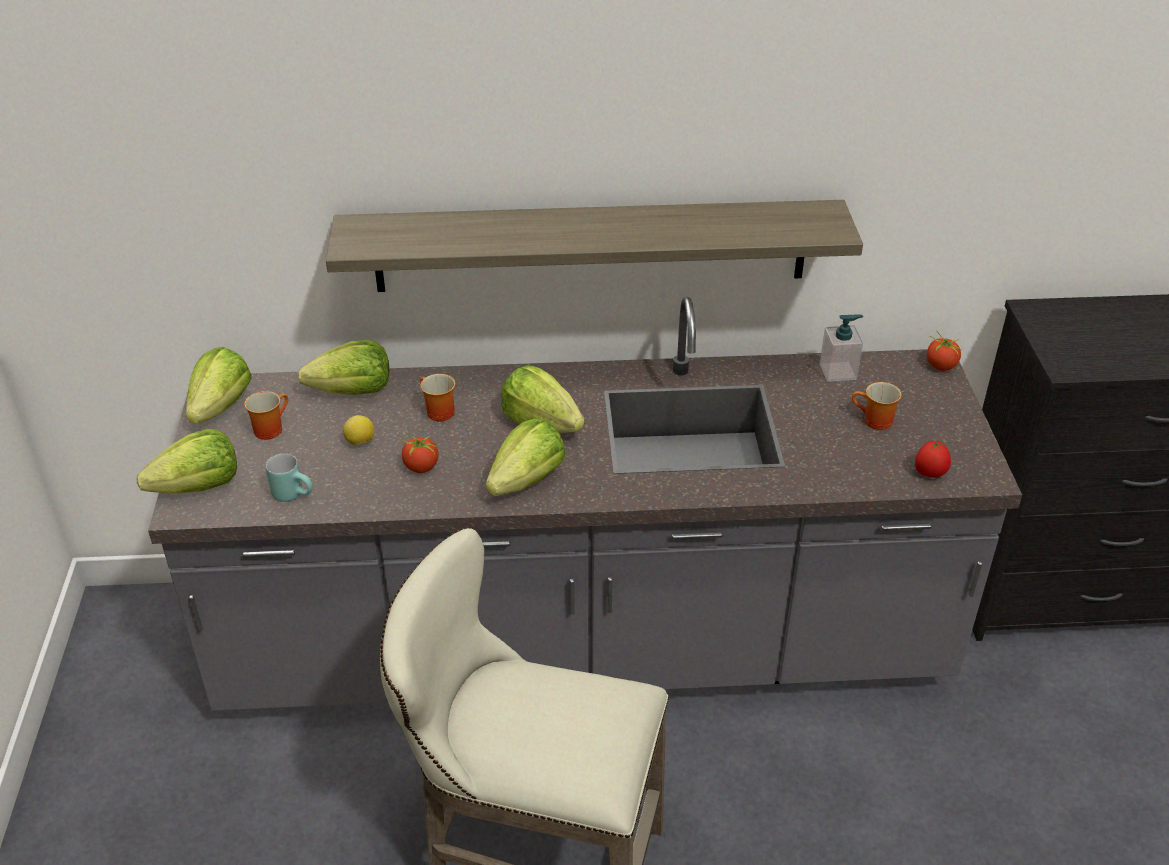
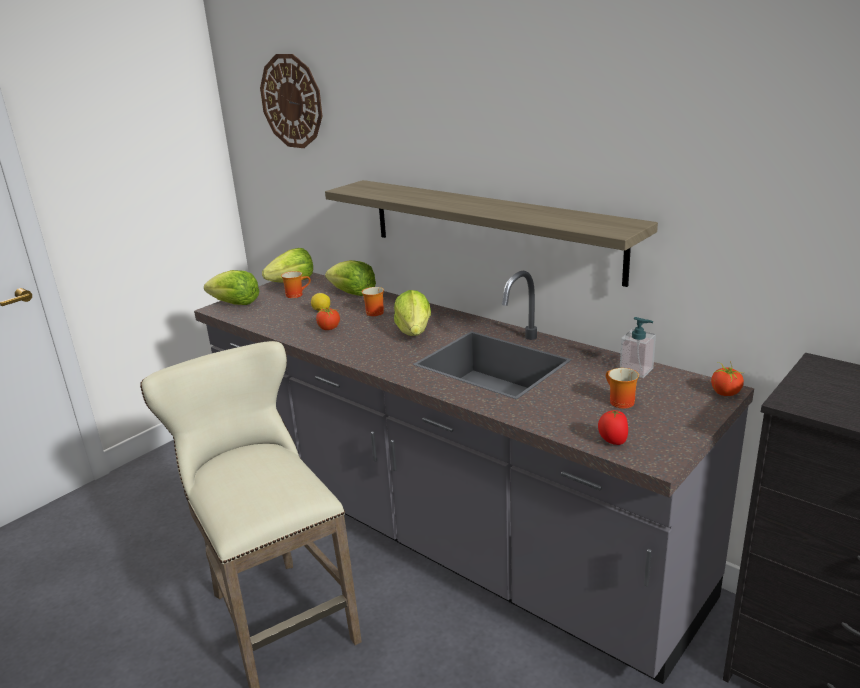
camera: 45 degrees right, 15 degrees down
turquoise mug [266,454,313,502] -> none
lettuce [486,419,565,496] -> none
none -> wall clock [260,54,323,148]

